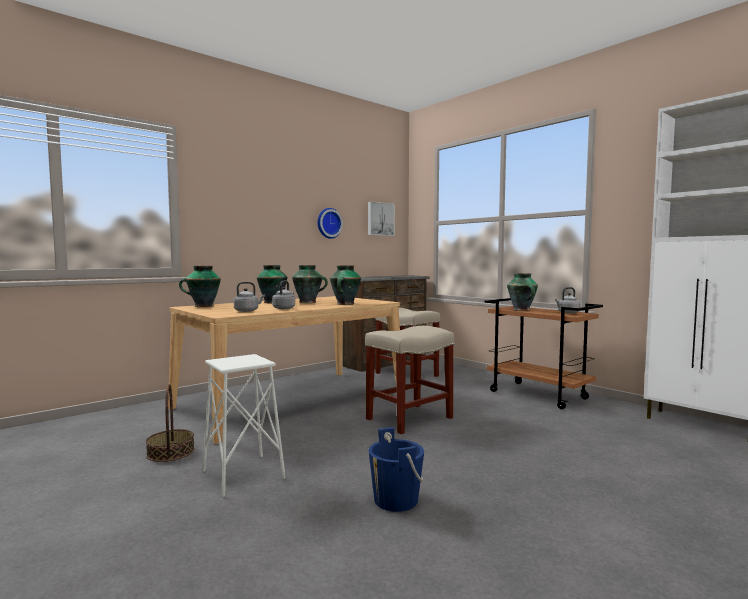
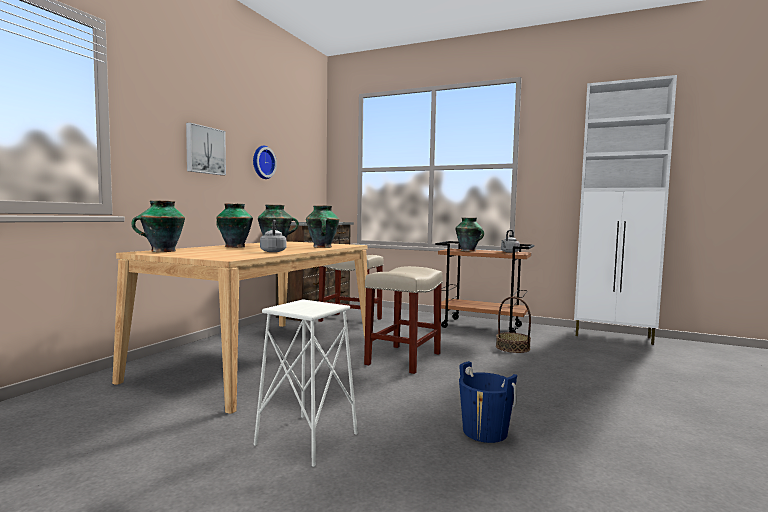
camera: 25 degrees left, 0 degrees up
basket [146,384,195,462] -> basket moved to [496,297,531,353]
grey kettle [234,282,265,312] -> none
picture [368,201,395,236] -> picture moved to [186,123,226,175]

